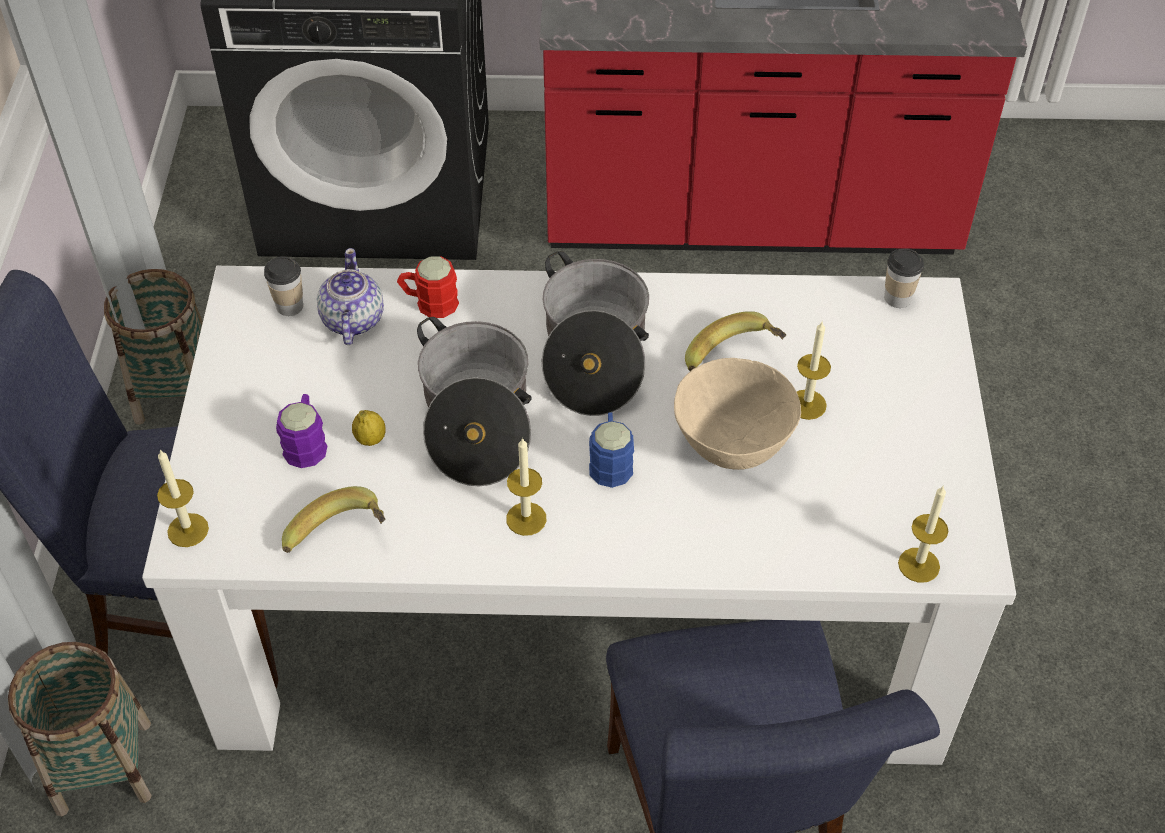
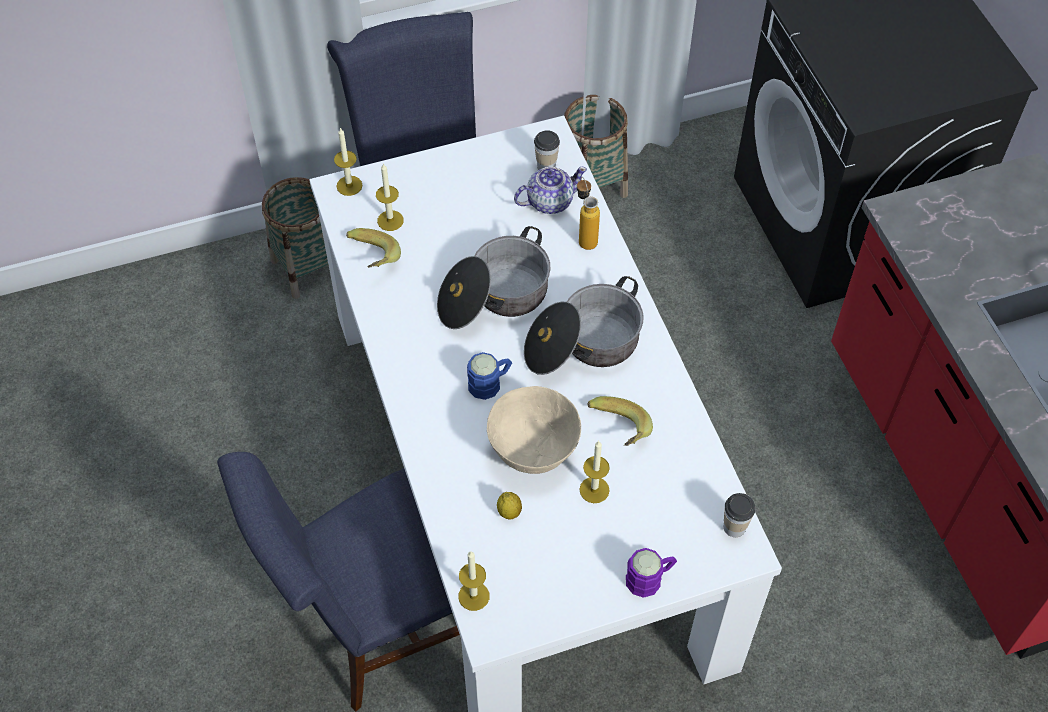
camera: 70 degrees right, 5 degrees up
purple mug [276,394,327,468] -> purple mug moved to [626,548,677,598]
lemon [352,410,385,446] -> lemon moved to [497,492,522,520]
red mug [397,257,459,318] -> bottle [577,177,600,250]
candle [506,438,546,536] -> candle moved to [376,163,404,231]

